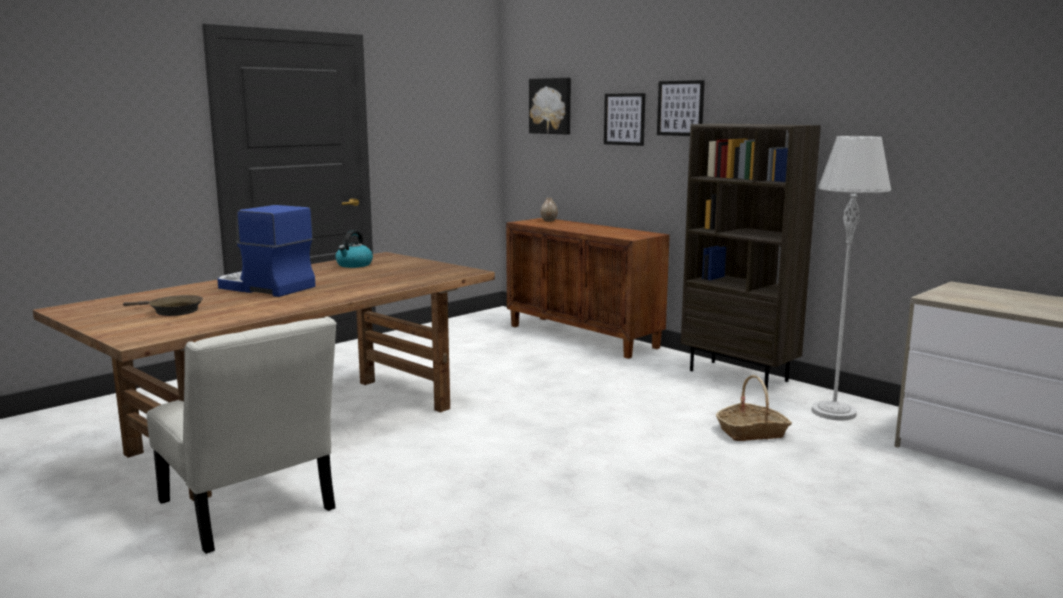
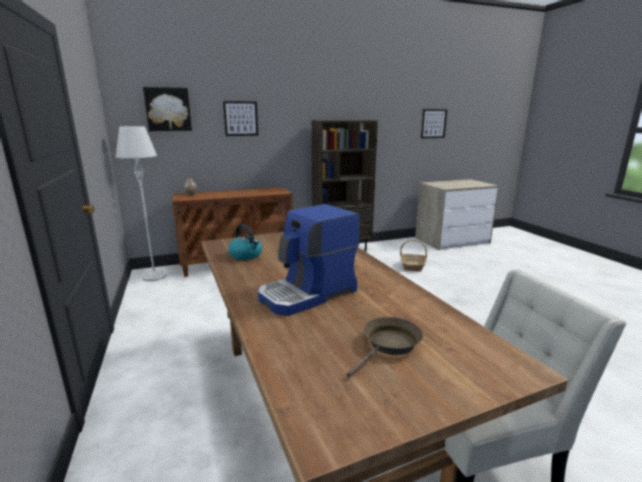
camera: 65 degrees left, 5 degrees up
picture [657,80,705,136] -> picture moved to [421,109,447,138]
grey floor lamp [812,136,891,421] -> grey floor lamp moved to [115,126,167,281]

